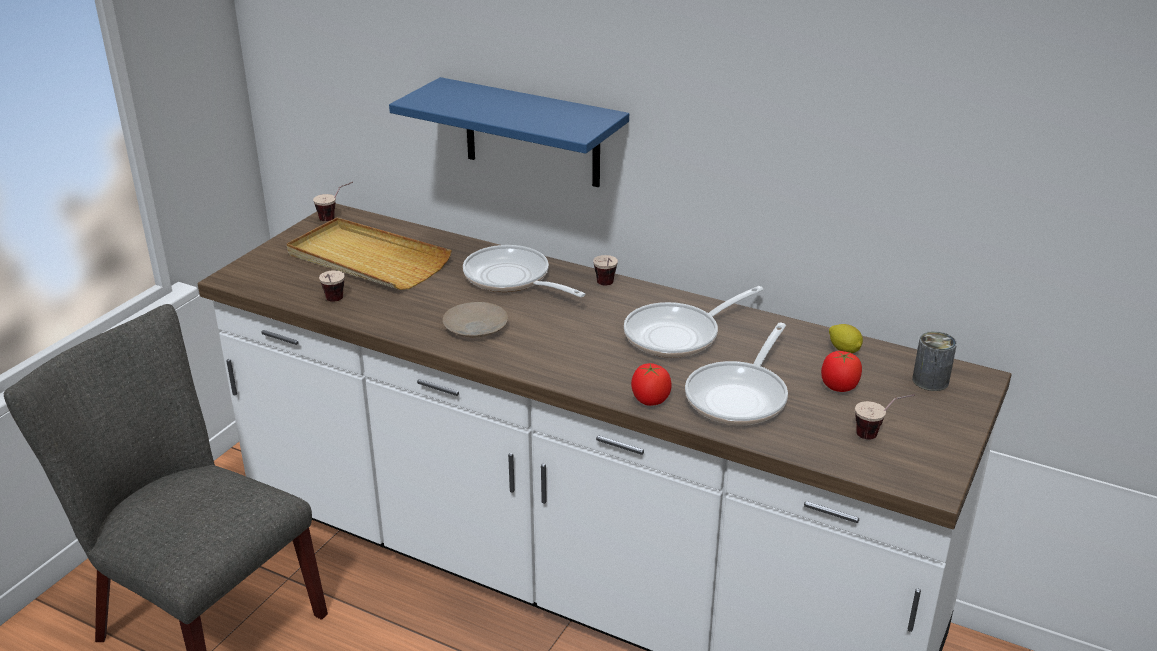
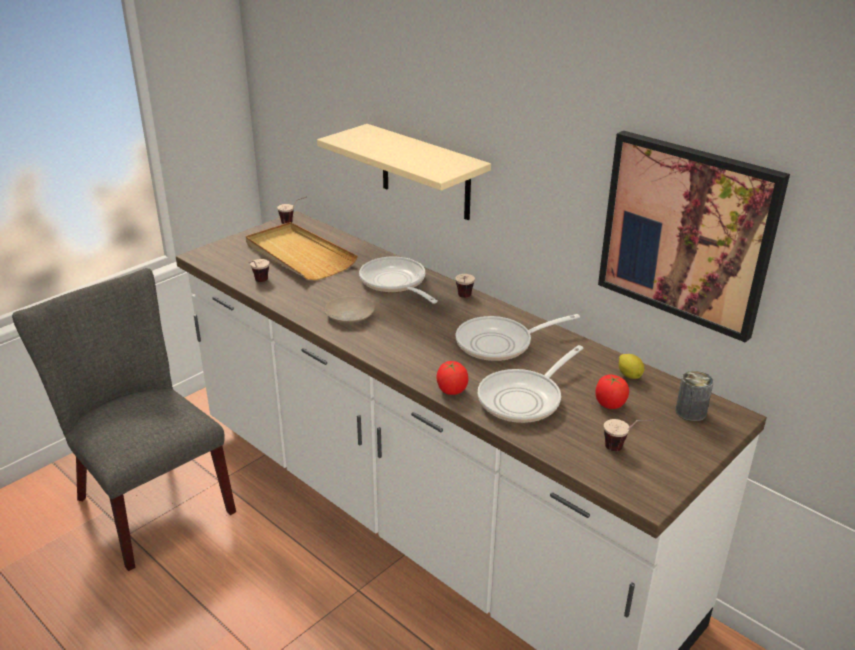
camera: 15 degrees right, 0 degrees up
blue shelf [389,77,629,187] -> beige shelf [317,124,491,220]
none -> picture [598,131,790,343]

